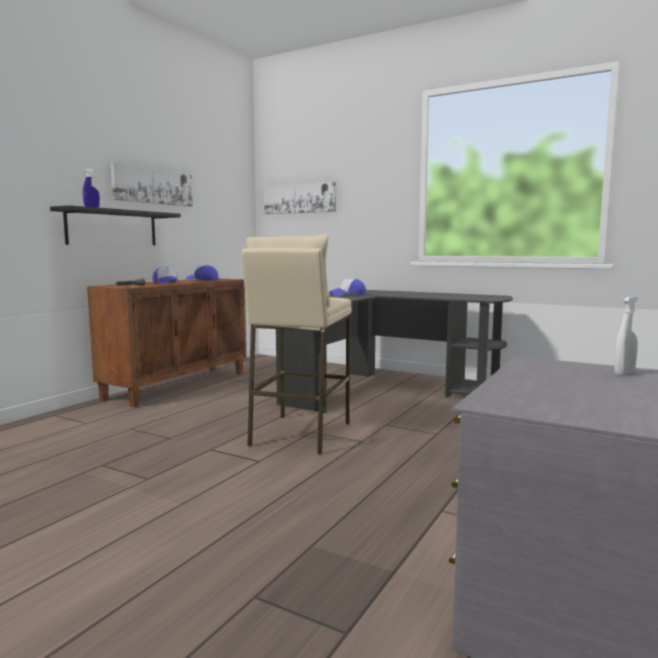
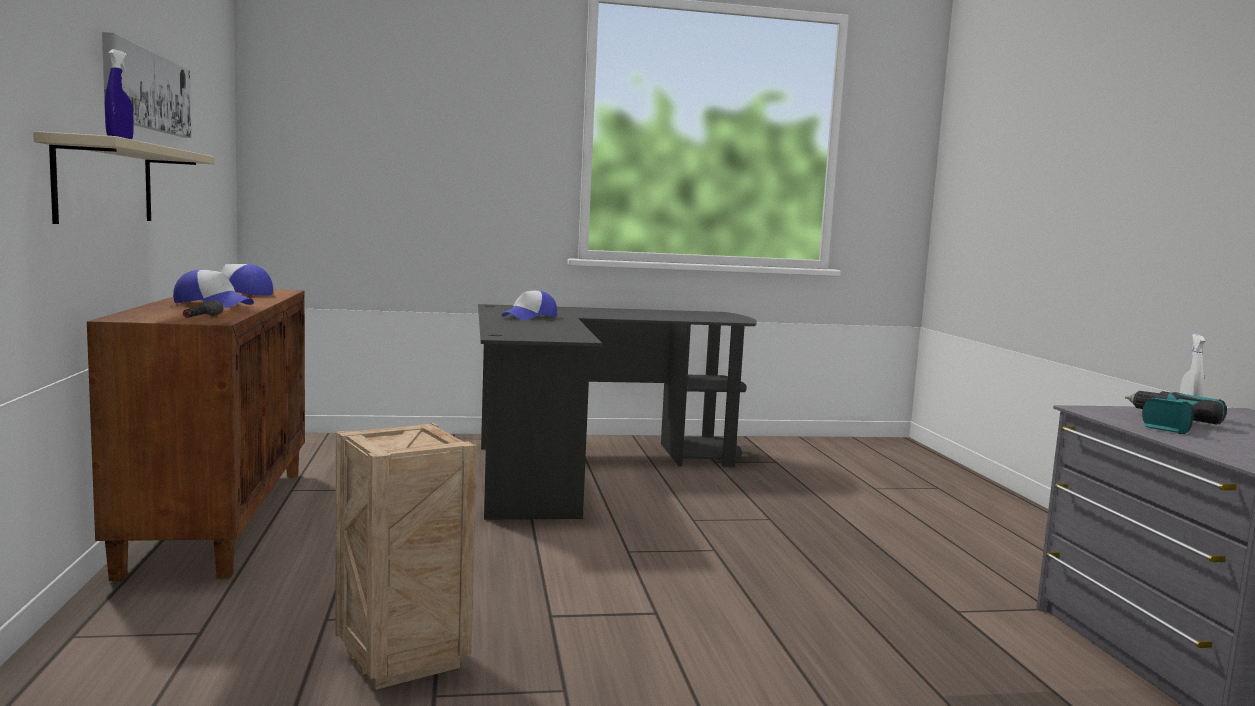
camera: 40 degrees left, 0 degrees up
black shelf [50,205,181,245] -> beige shelf [33,131,215,224]
beige stool [242,234,352,455] -> none
picture [264,182,336,214] -> none
none -> crate [336,423,477,690]
none -> power drill [1125,391,1227,434]

